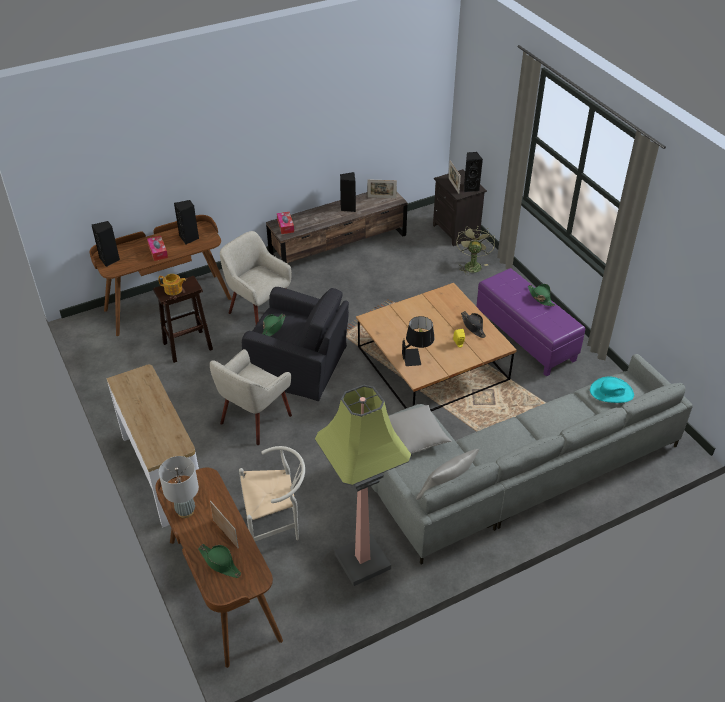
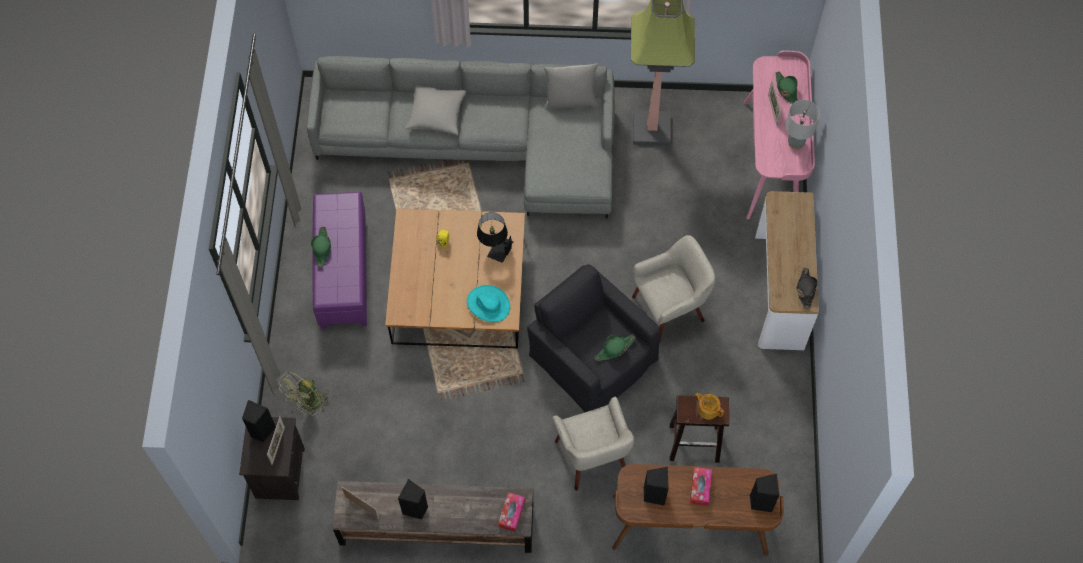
camera: 150 degrees left, 20 degrees up
brown desk [155,468,283,668] -> pink desk [744,50,815,219]
white chair [239,446,305,541] -> none
grey pillow [389,405,452,454] -> grey pillow moved to [405,85,467,135]
black hat [461,311,486,338] -> black hat moved to [796,268,818,310]
turquoise hat [590,377,634,403] -> turquoise hat moved to [467,285,510,322]

